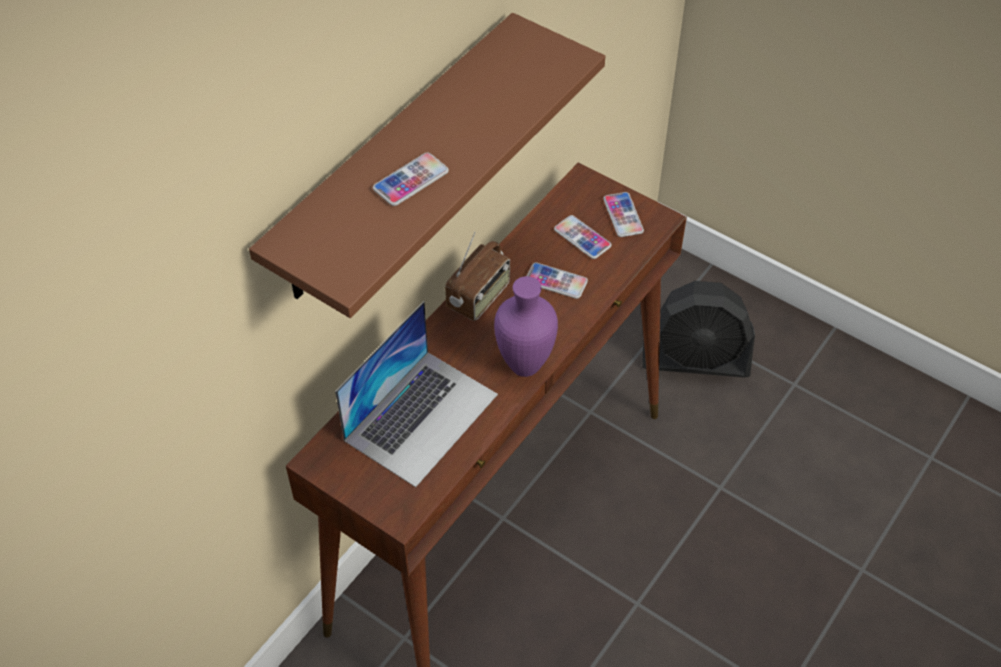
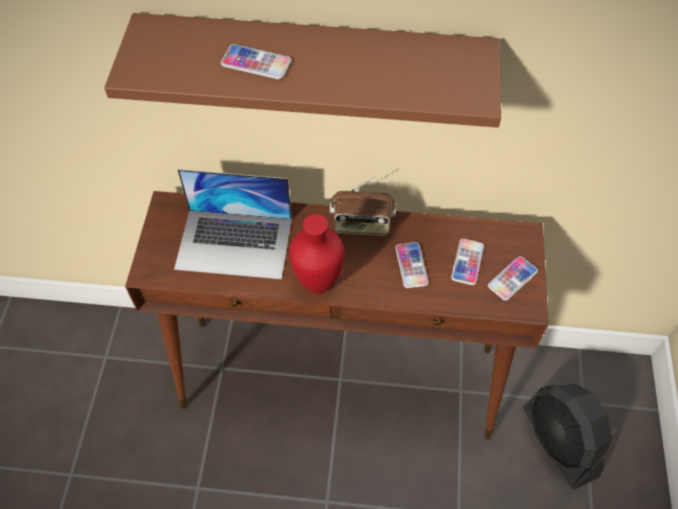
camera: 60 degrees right, 5 degrees up
purple vase [494,276,558,377] -> red vase [289,214,344,294]

